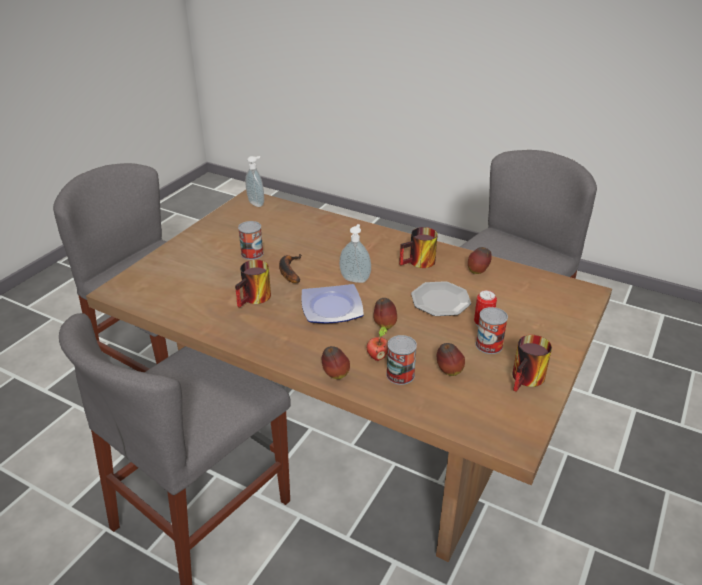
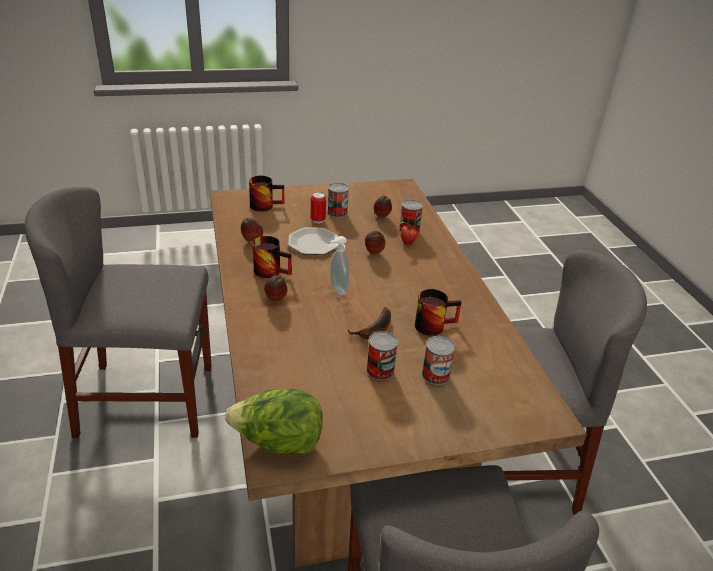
camera: 135 degrees left, 0 degrees up
soap dispenser [245,156,264,207] -> lettuce [225,389,323,455]
plate [301,284,364,324] -> none
apple [322,346,350,379] -> apple moved to [264,275,287,301]
mug [512,335,552,392] -> mug moved to [249,176,285,212]
none -> can [422,336,456,385]

